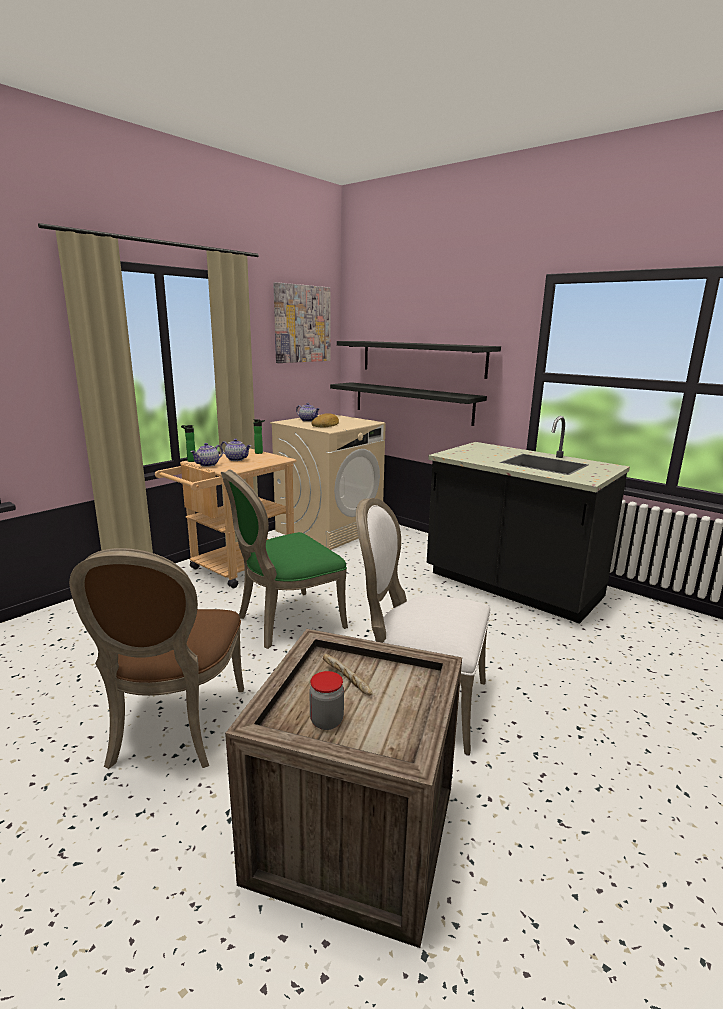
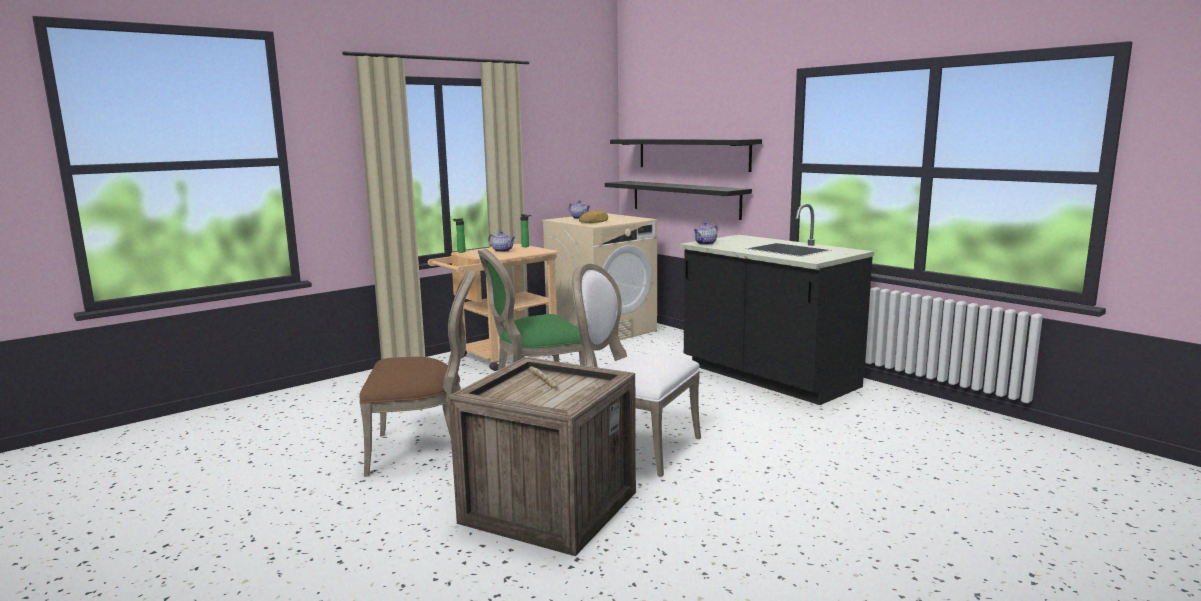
camera: 10 degrees right, 5 degrees down
brown chair [69,548,244,769] -> brown chair turned 105 degrees counterclockwise [359,270,476,477]
teapot [190,443,223,467] -> teapot moved to [693,222,718,245]
picture [273,282,330,363] -> none
jar [309,671,344,730] -> none

